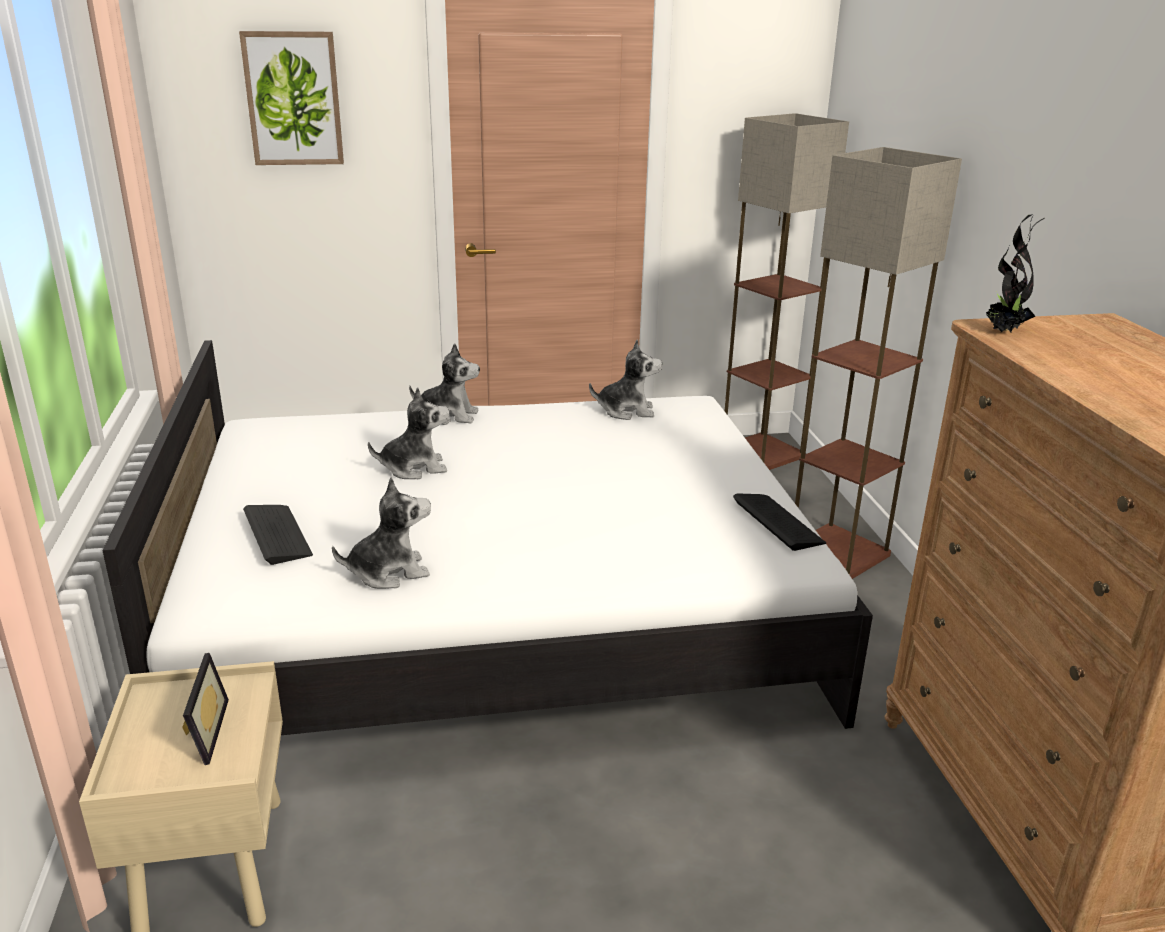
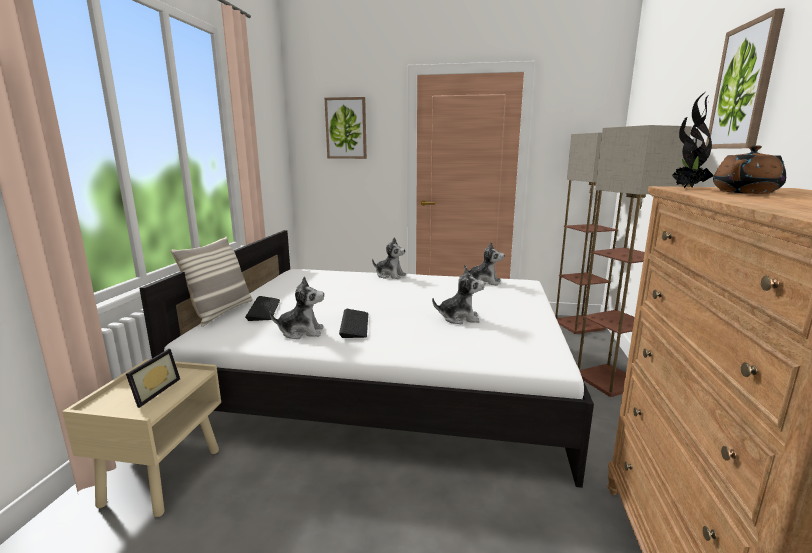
camera: 20 degrees right, 10 degrees down
plush toy [368,387,450,479] -> plush toy moved to [432,267,485,324]
keyboard [733,493,826,551] -> keyboard moved to [339,309,368,338]
none -> pillow [171,237,253,327]
none -> picture [706,8,785,149]
none -> brown teapot [713,145,786,194]

